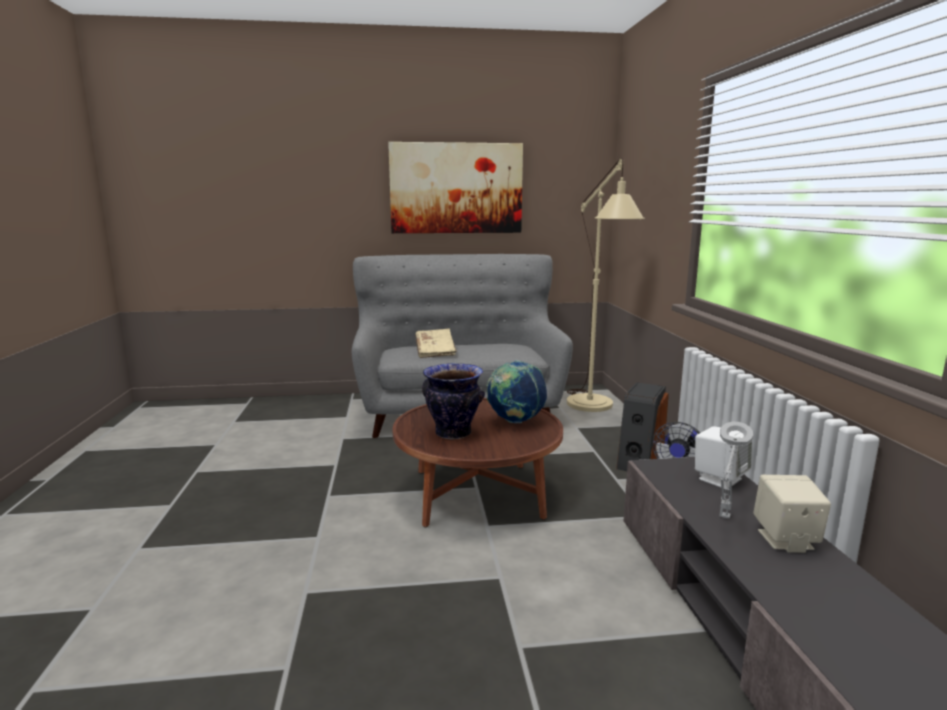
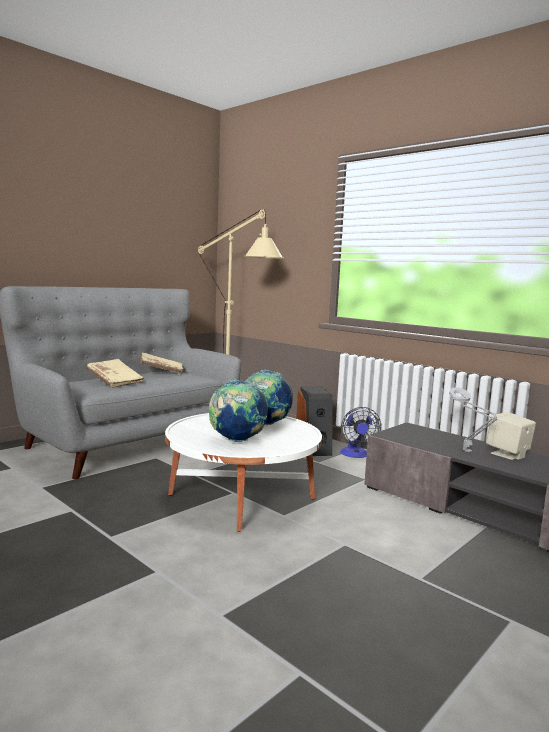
camera: 40 degrees left, 5 degrees down
picture [388,142,523,233] -> none
brown coffee table [392,398,563,527] -> white coffee table [165,413,322,532]
vase [422,363,485,439] -> globe [209,380,268,442]
white speaker [695,426,752,489] -> none
none -> beige book [140,353,183,374]

